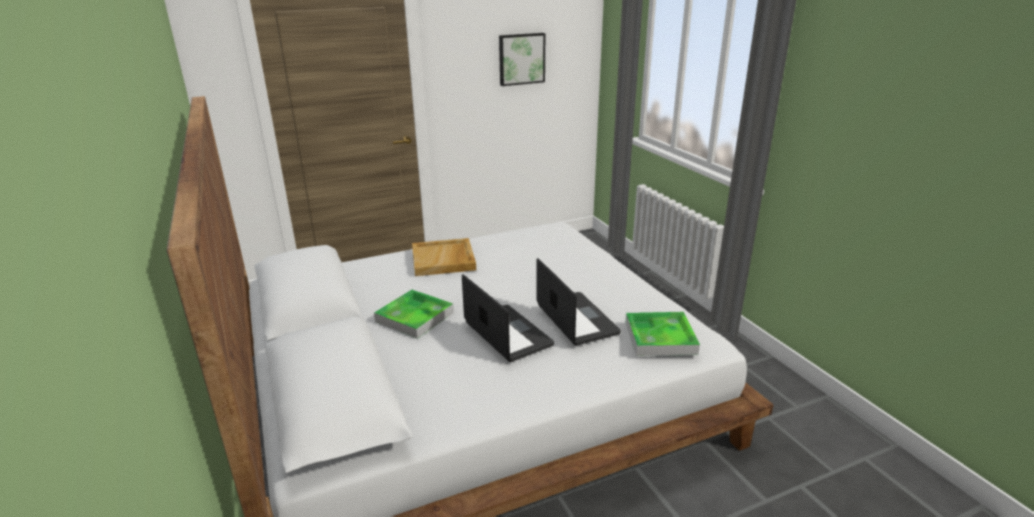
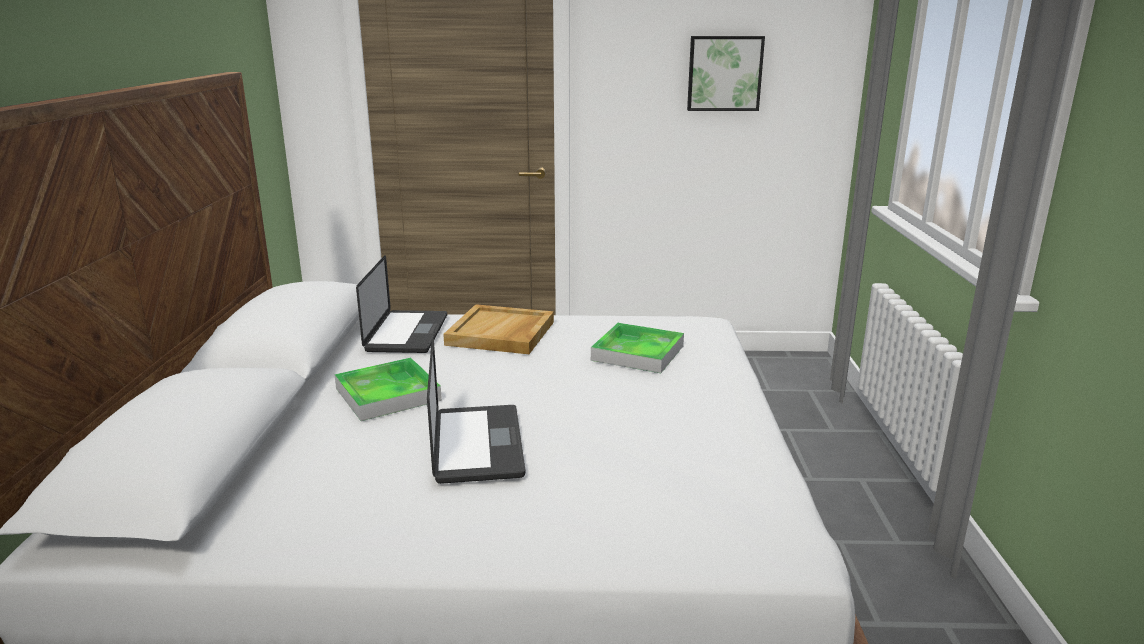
camera: 25 degrees right, 5 degrees down
laptop [536,258,621,345] -> laptop moved to [356,255,447,353]
tray [625,312,700,356] -> tray moved to [591,323,684,373]

